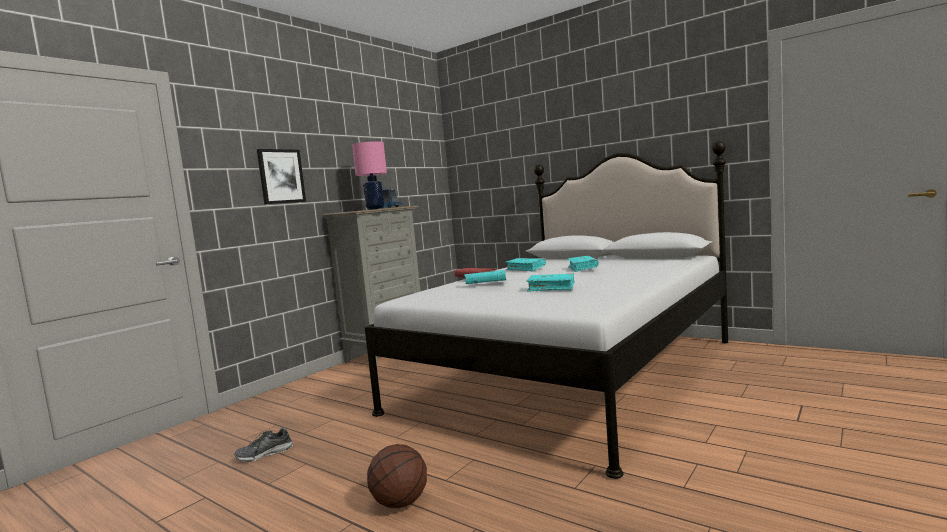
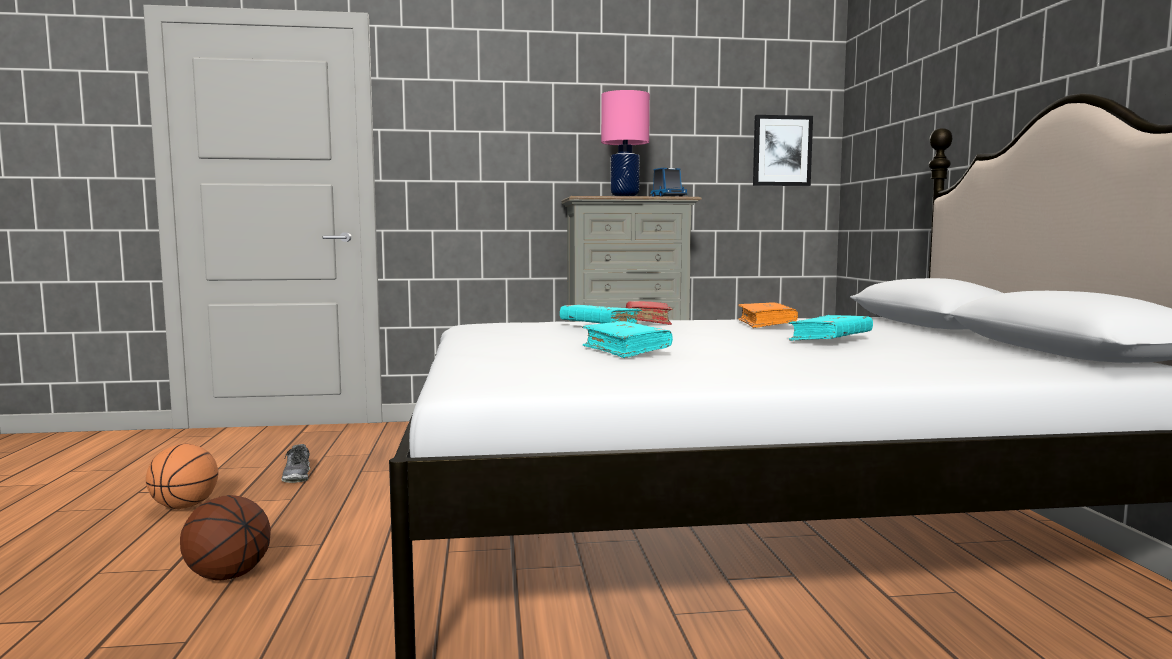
camera: 45 degrees right, 0 degrees up
shoe [234,428,293,462] -> shoe turned 120 degrees counterclockwise [281,444,310,483]
picture [257,149,306,205] -> picture moved to [753,115,813,186]
turquoise book [505,258,546,272] -> orange book [738,303,798,328]
none -> basketball [146,443,218,509]

